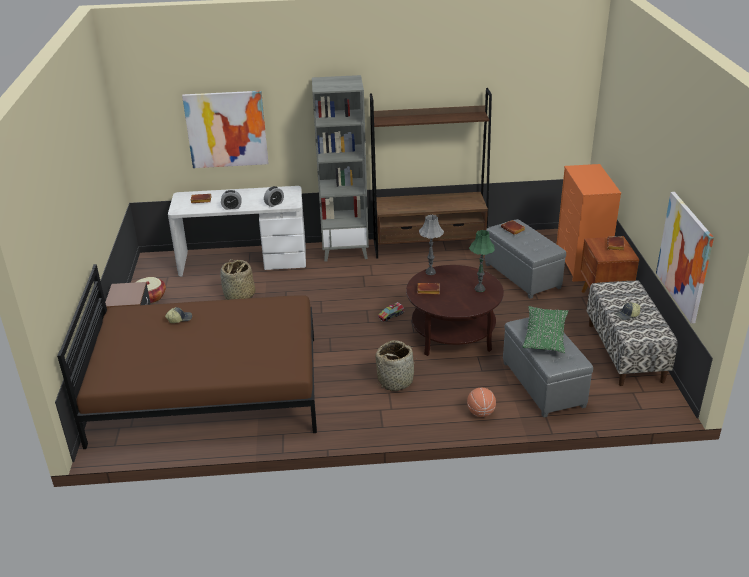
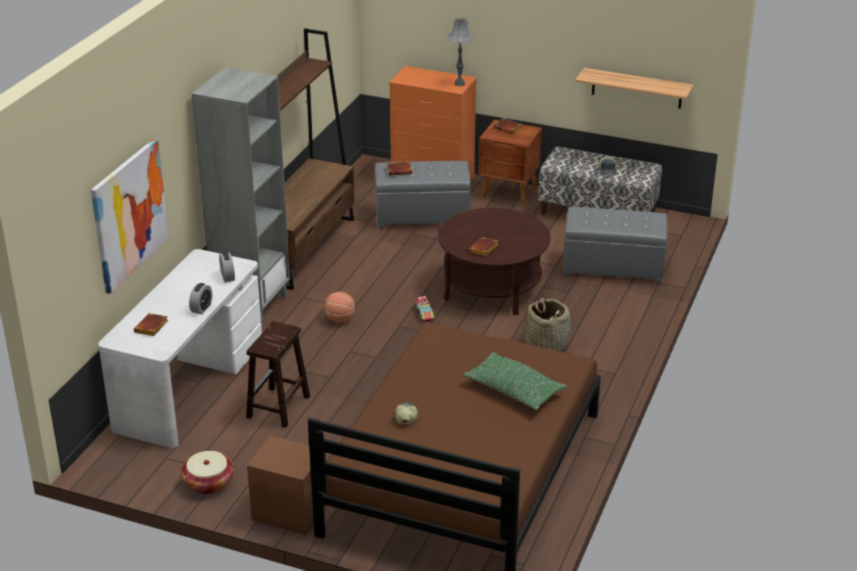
camera: 65 degrees left, 0 degrees up
basket [220,259,255,300] -> brown stool [246,321,310,428]
grey table lamp [419,215,444,275] -> grey table lamp moved to [447,18,473,86]
basketball [467,388,496,417] -> basketball moved to [324,292,355,323]
green table lamp [469,230,495,292] -> none
green pillow [522,306,568,353] -> green pillow moved to [463,352,567,410]
picture [656,192,714,324] -> shelf [575,68,694,109]

